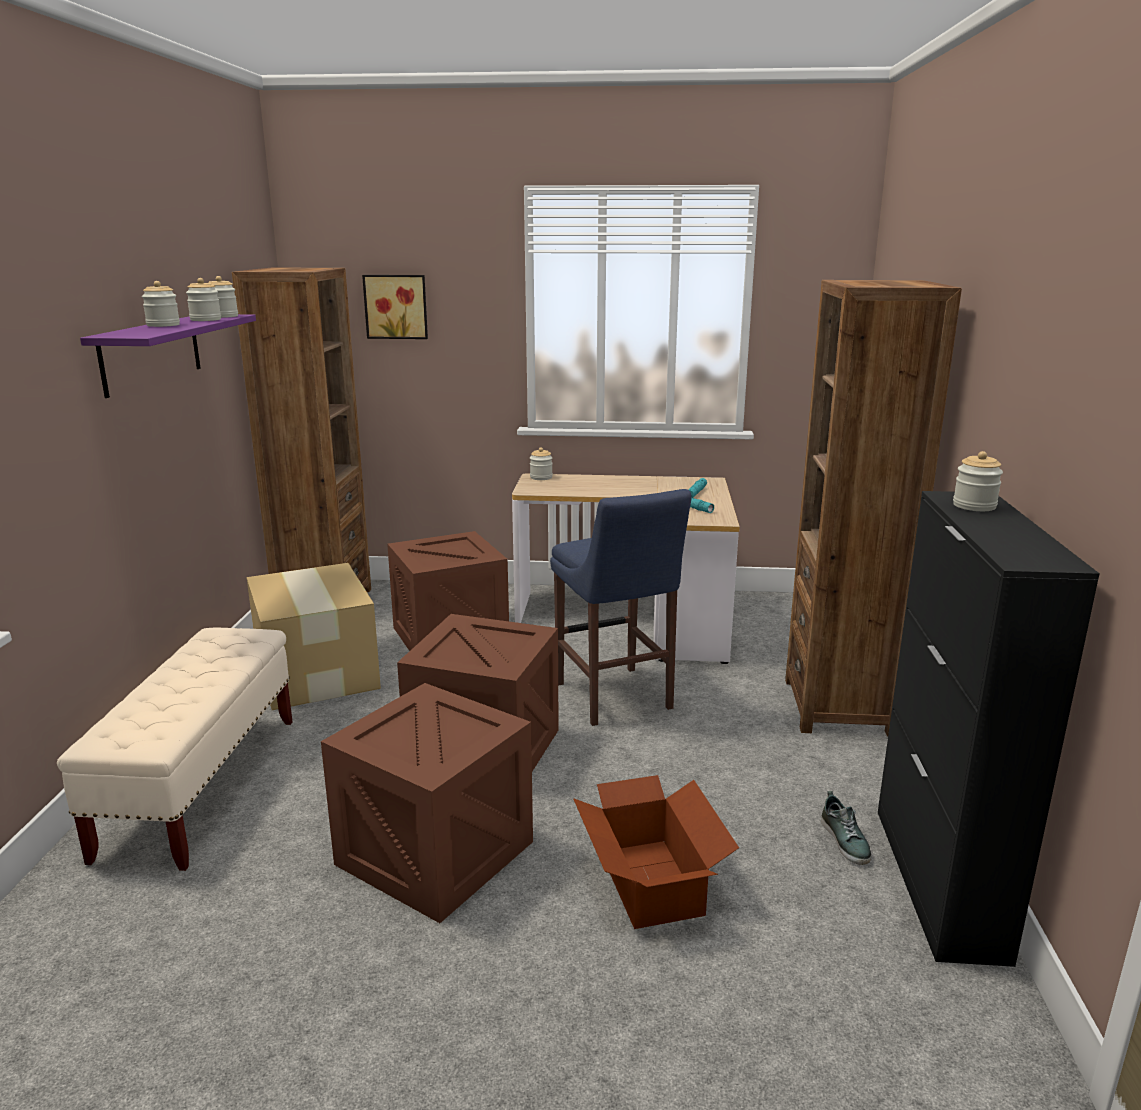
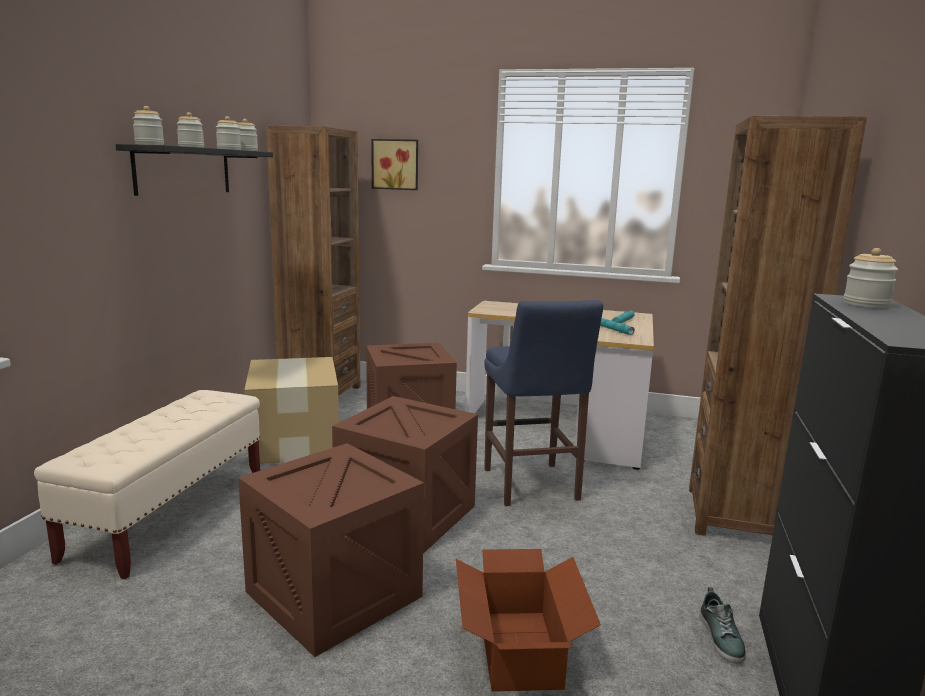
camera: 10 degrees right, 5 degrees down
purple shelf [80,314,256,398] -> black shelf [116,144,273,196]
jar [530,447,553,480] -> jar moved to [132,106,164,145]

